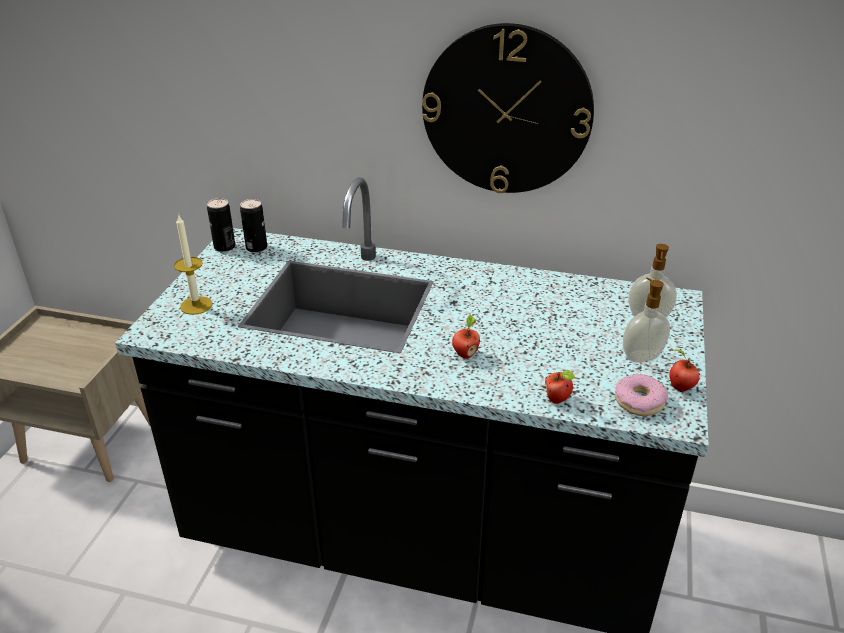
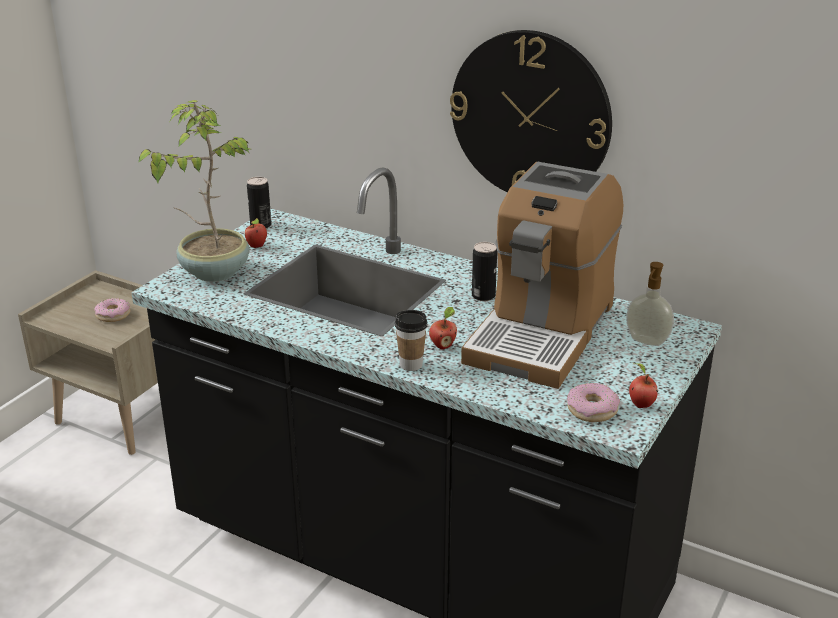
camera: 15 degrees right, 5 degrees down
candle [174,214,213,315] -> potted plant [138,100,251,282]
can [240,199,267,253] -> can moved to [472,242,497,301]
apple [545,370,575,404] -> apple moved to [245,218,267,248]
soap dispenser [623,278,670,362] -> none
none -> donut [94,298,130,322]
none -> cup [395,310,427,371]
none -> coffee machine [461,162,623,389]

